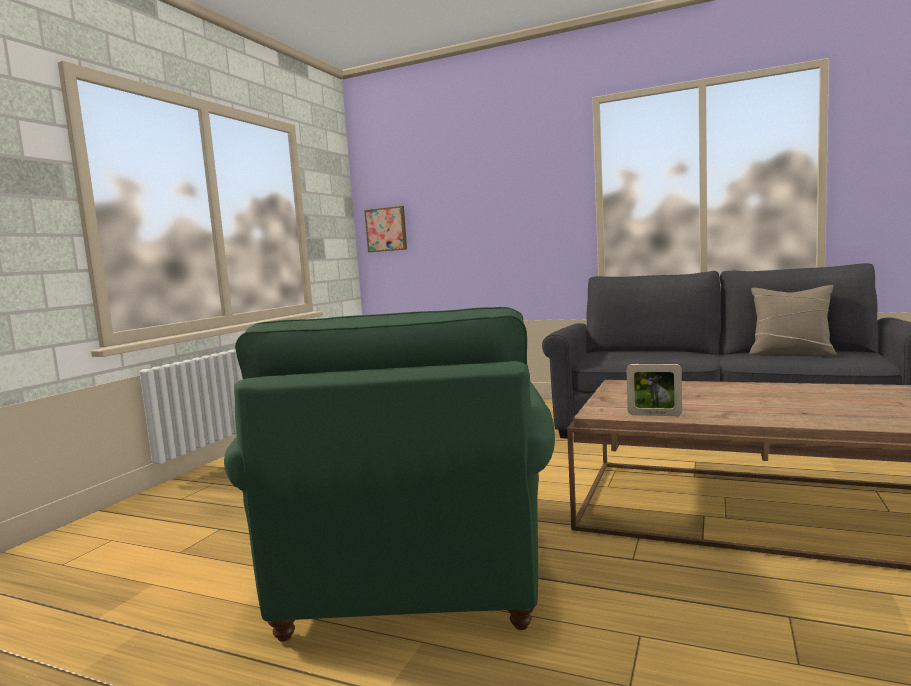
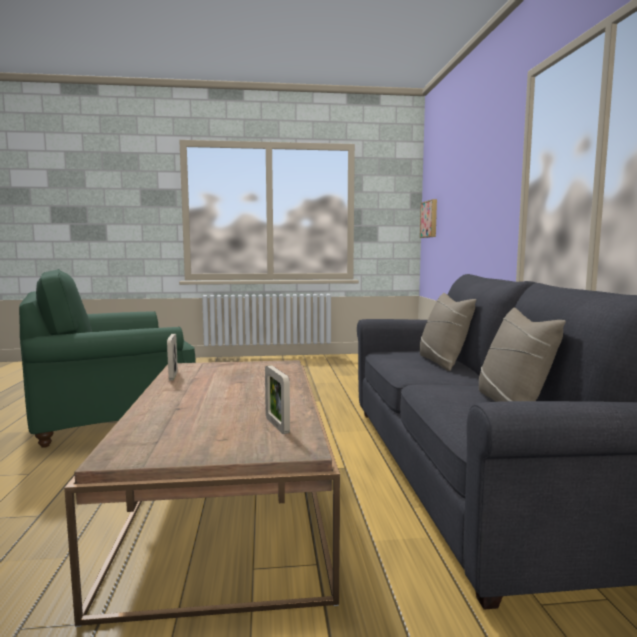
camera: 60 degrees right, 0 degrees up
none -> picture frame [265,365,290,434]
none -> beige pillow [420,293,476,371]

